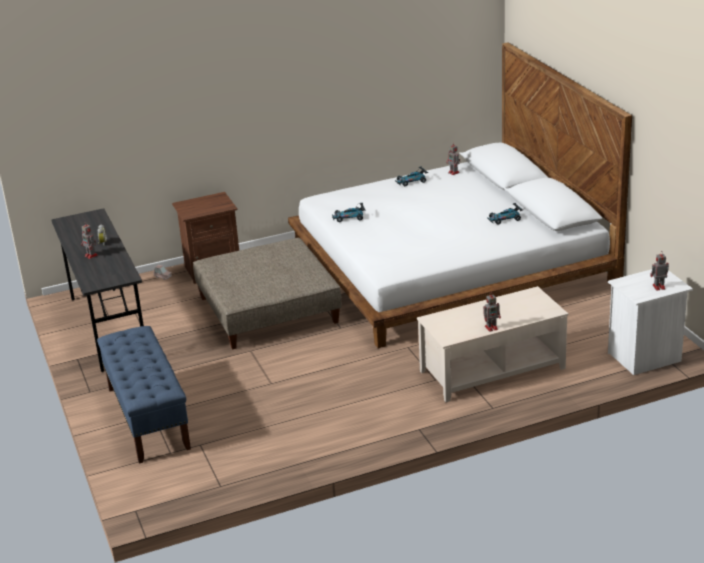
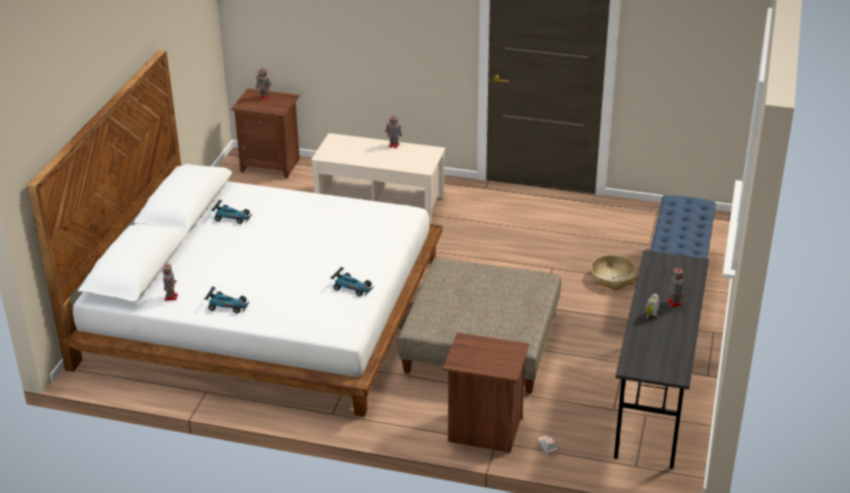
camera: 145 degrees left, 5 degrees up
white nightstand [608,269,693,375] -> brown nightstand [231,89,300,178]
none -> basket [591,255,637,291]

